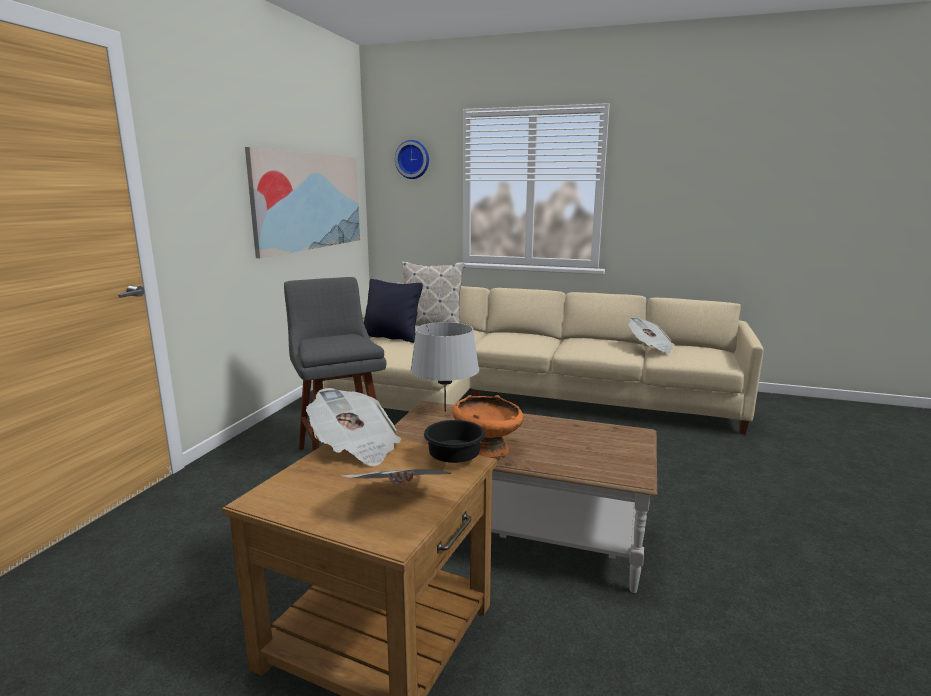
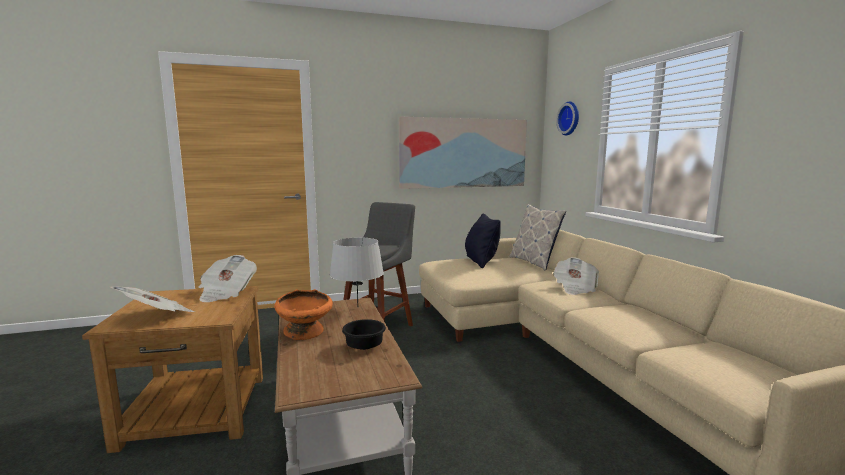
camera: 55 degrees right, 5 degrees down
black bowl [424,420,485,463] -> black bowl moved to [342,319,386,350]
newspaper [628,317,675,354] -> newspaper moved to [553,257,599,295]

